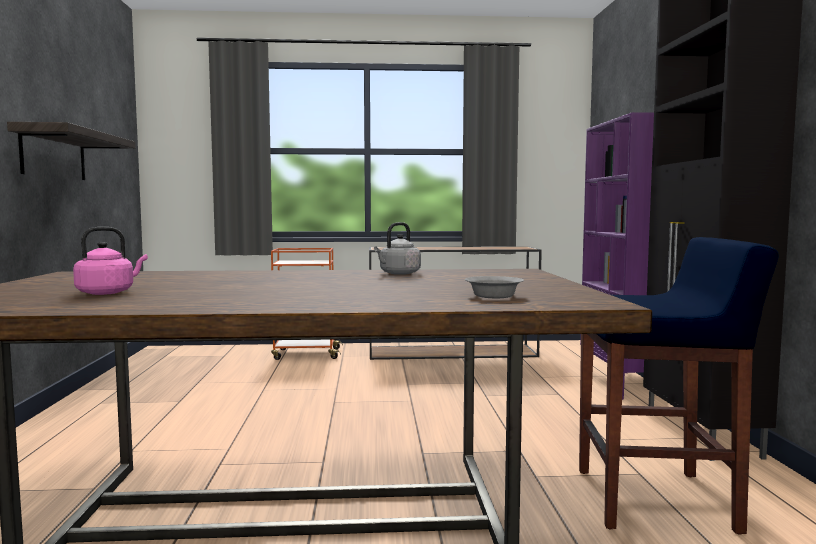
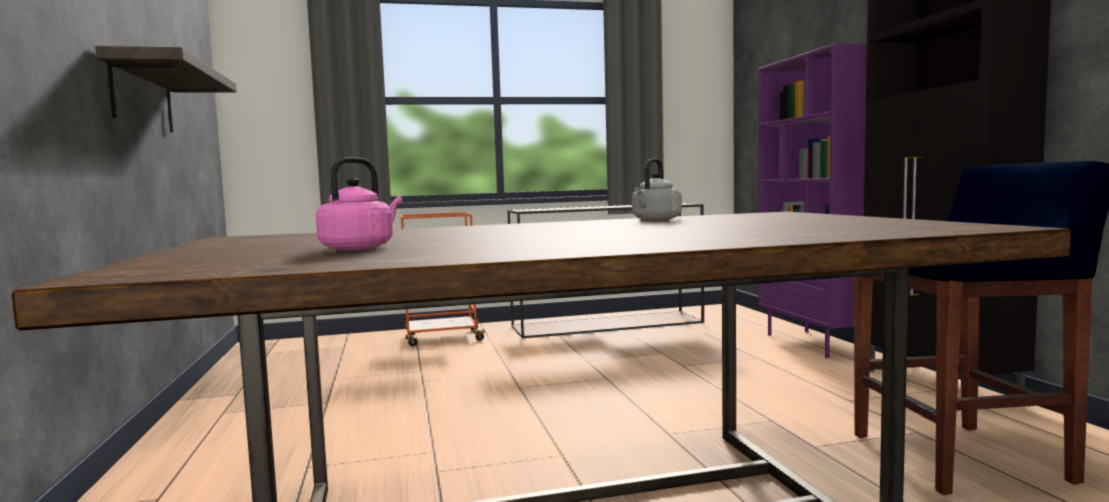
camera: 10 degrees left, 0 degrees up
grey bowl [465,276,524,298] -> none

